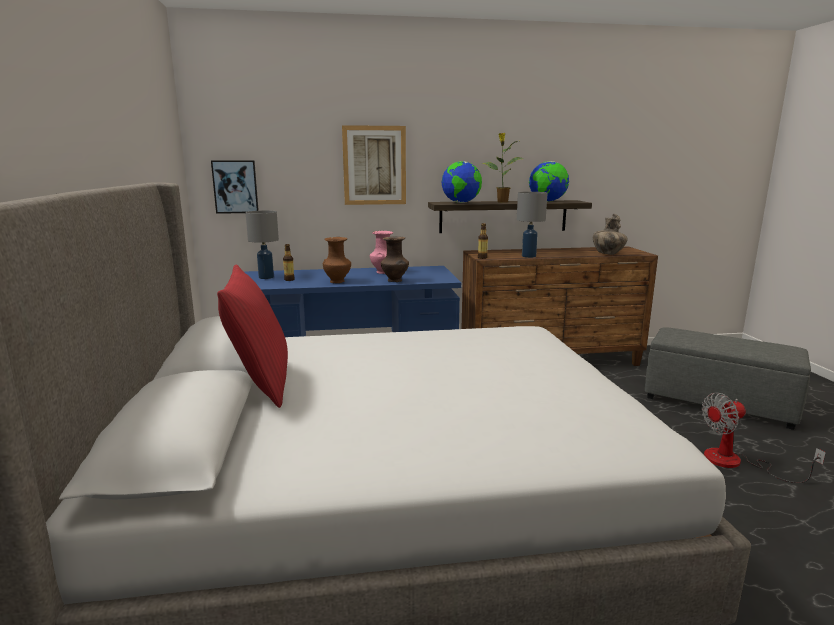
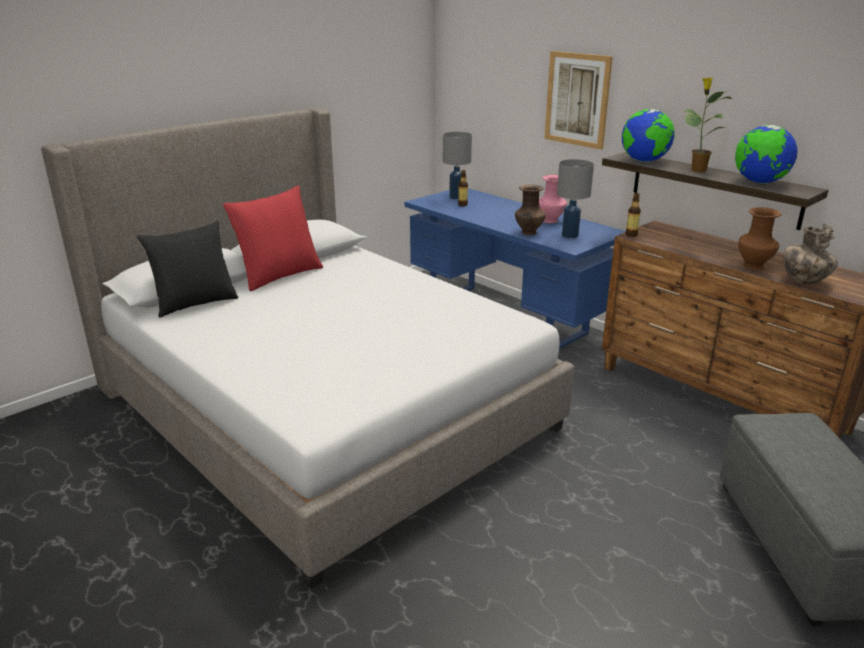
camera: 55 degrees right, 10 degrees up
picture [211,160,259,214] -> none
brown vase [323,237,351,283] -> brown vase moved to [738,207,782,270]
grey table lamp [517,192,548,258] -> grey table lamp moved to [557,159,594,238]
fan [701,393,826,483] -> none
none -> black pillow [137,221,238,318]

